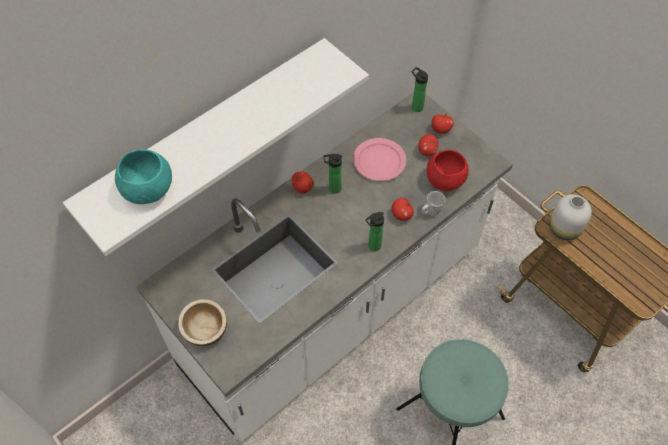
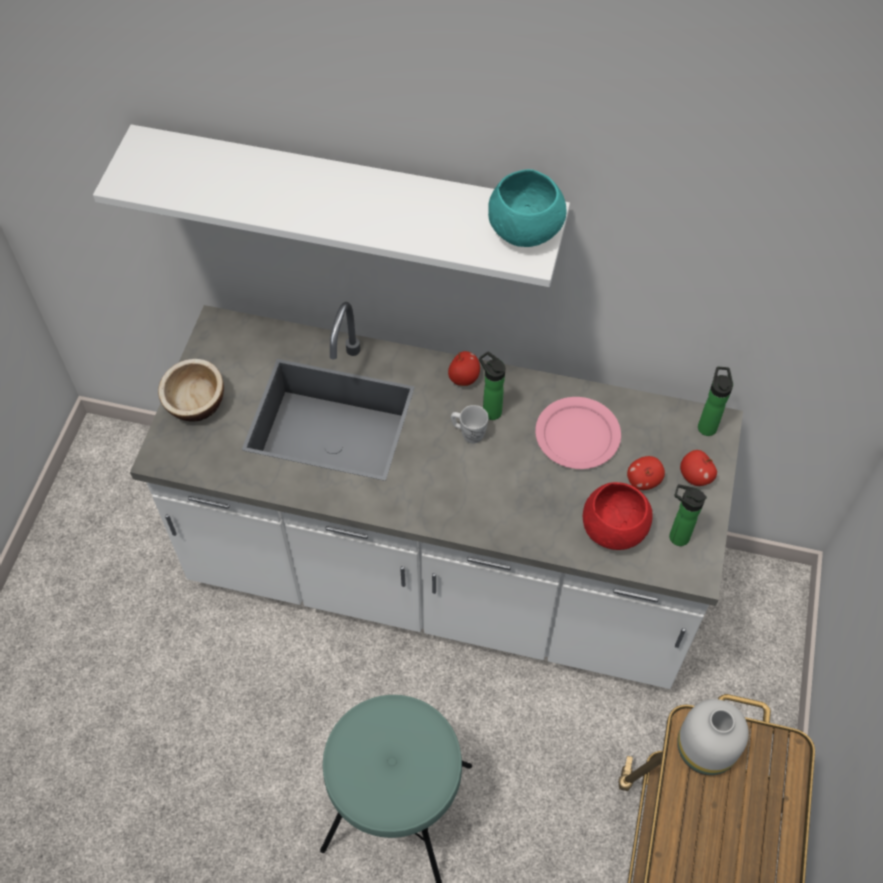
camera: 55 degrees right, 0 degrees up
turquoise bowl [115,149,172,204] -> turquoise bowl moved to [488,169,566,247]
bottle [365,212,384,251] -> bottle moved to [669,484,707,546]
apple [391,198,414,221] -> none
white mug [422,191,445,216] -> white mug moved to [451,405,488,443]

